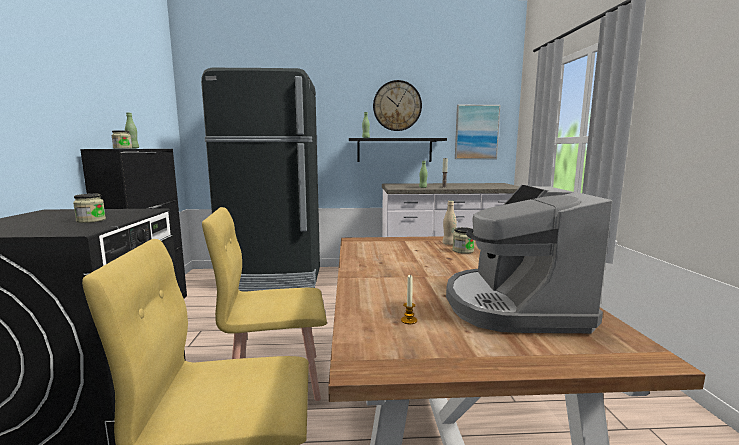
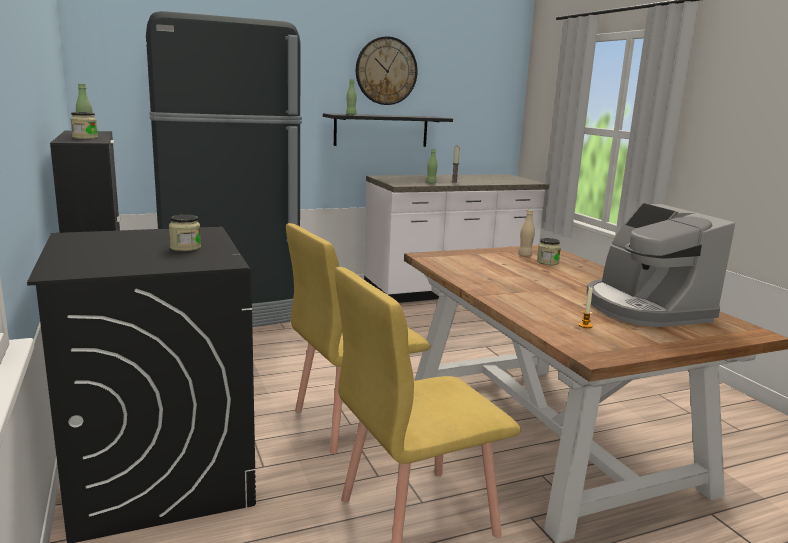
camera: 20 degrees left, 5 degrees up
picture [455,105,500,159] -> none

